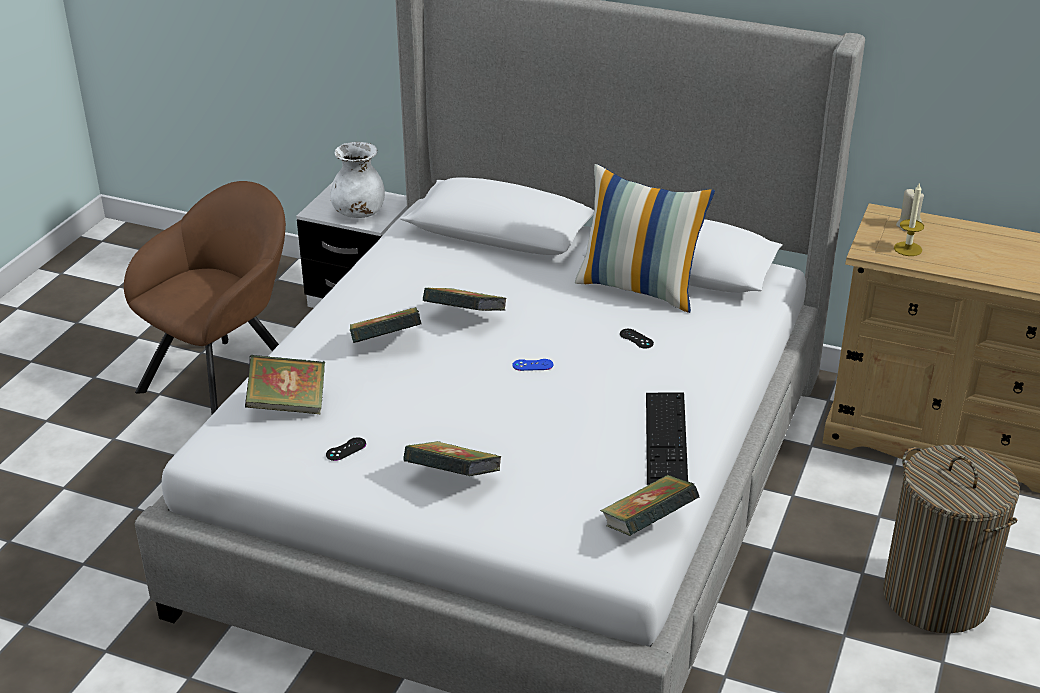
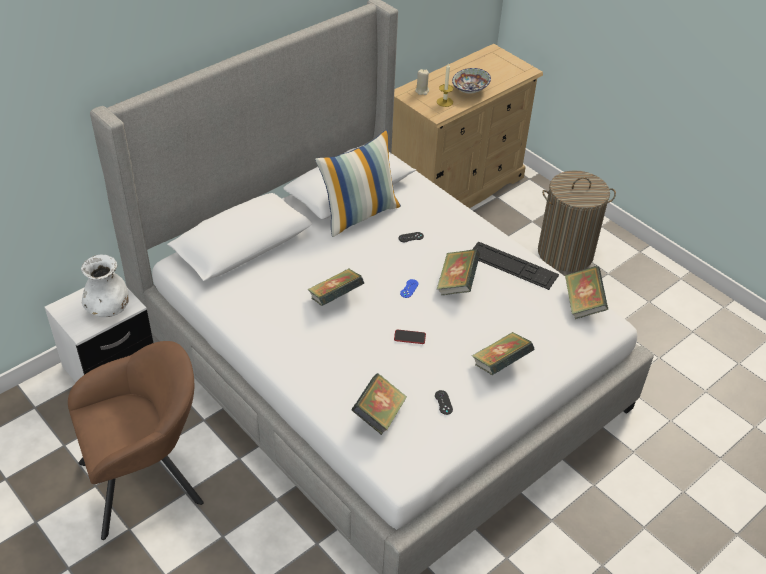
camera: 65 degrees left, 10 degrees up
brown armchair [124,181,286,415] -> brown armchair turned 90 degrees clockwise [68,341,204,540]
book [350,307,422,343] -> book moved to [437,249,480,296]
none -> phone [394,329,426,344]
none -> bowl [452,68,491,94]

